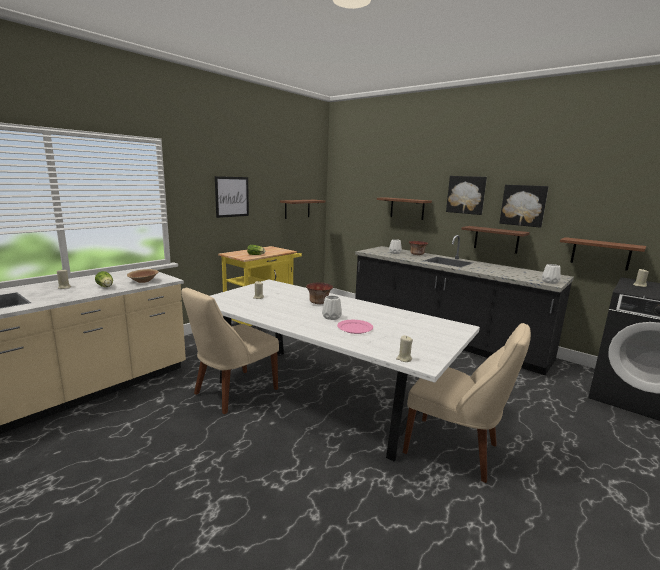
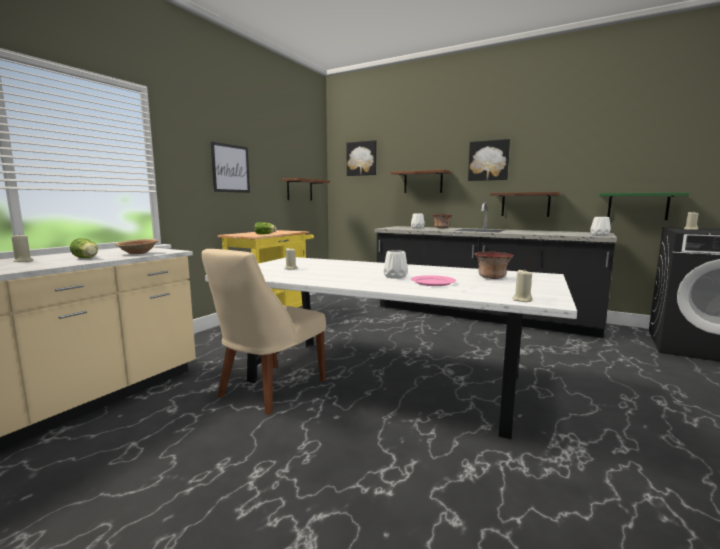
camera: 10 degrees left, 5 degrees down
bowl [306,283,333,304] -> bowl moved to [475,252,514,279]
beige chair [403,323,531,483] -> none
picture [499,185,549,228] -> picture moved to [347,140,377,176]
brown shelf [560,237,646,271] -> green shelf [599,192,689,220]

